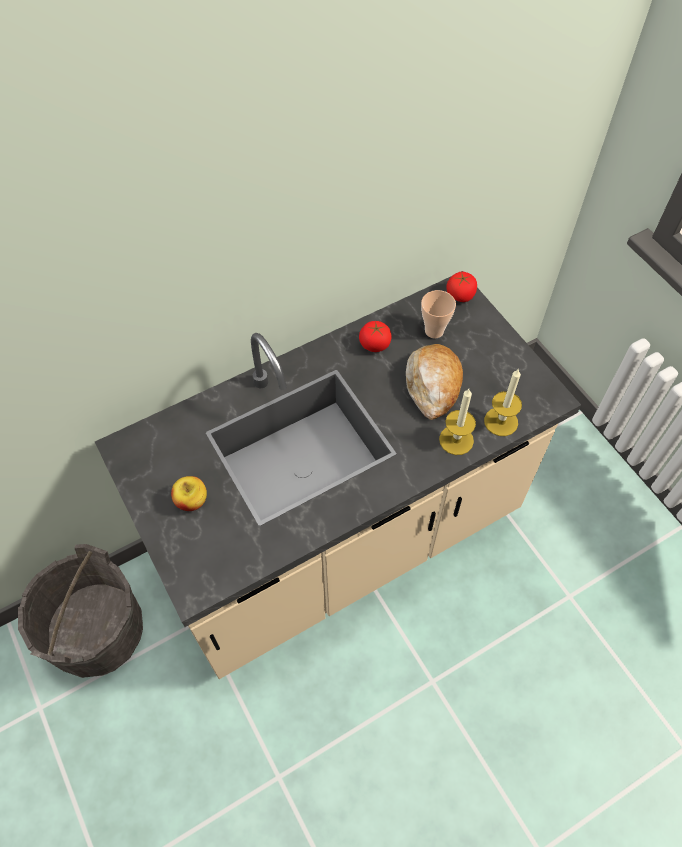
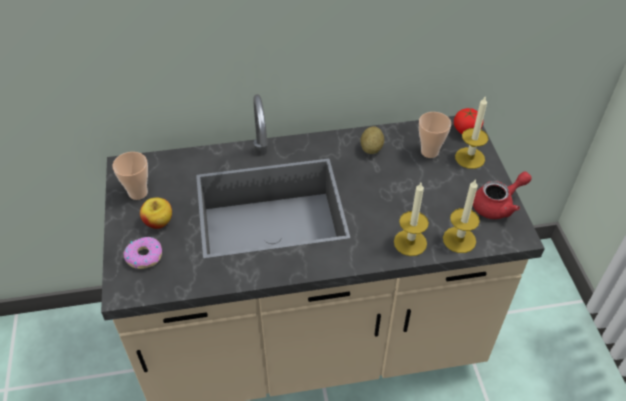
camera: 20 degrees right, 10 degrees down
grey bucket [18,544,143,678] -> none
tomato [359,321,391,352] -> potato [361,126,384,154]
bread [406,344,463,420] -> none
none -> cup [112,152,148,200]
none -> donut [124,237,162,269]
none -> candle [455,97,488,169]
none -> red teapot [473,172,532,219]

